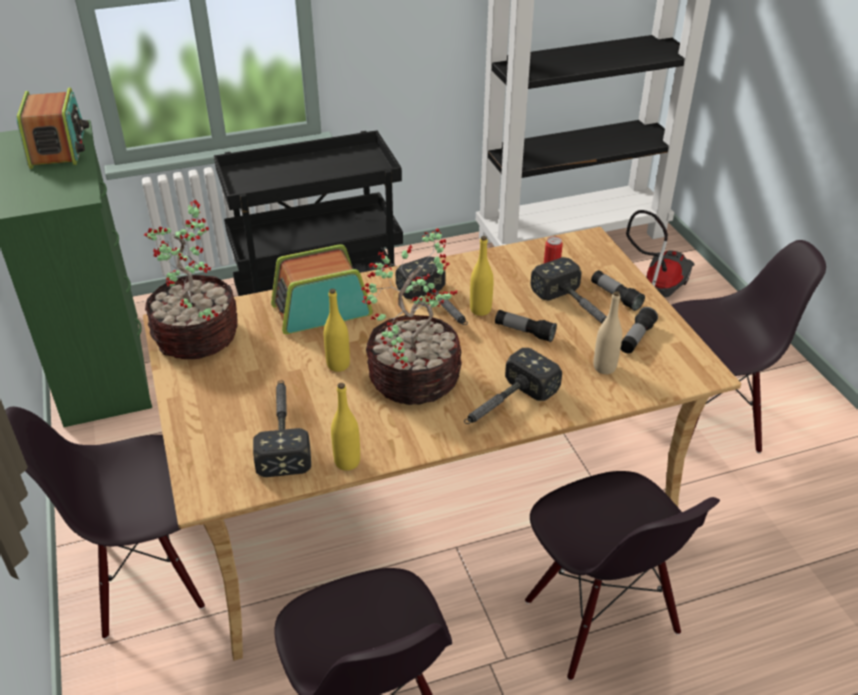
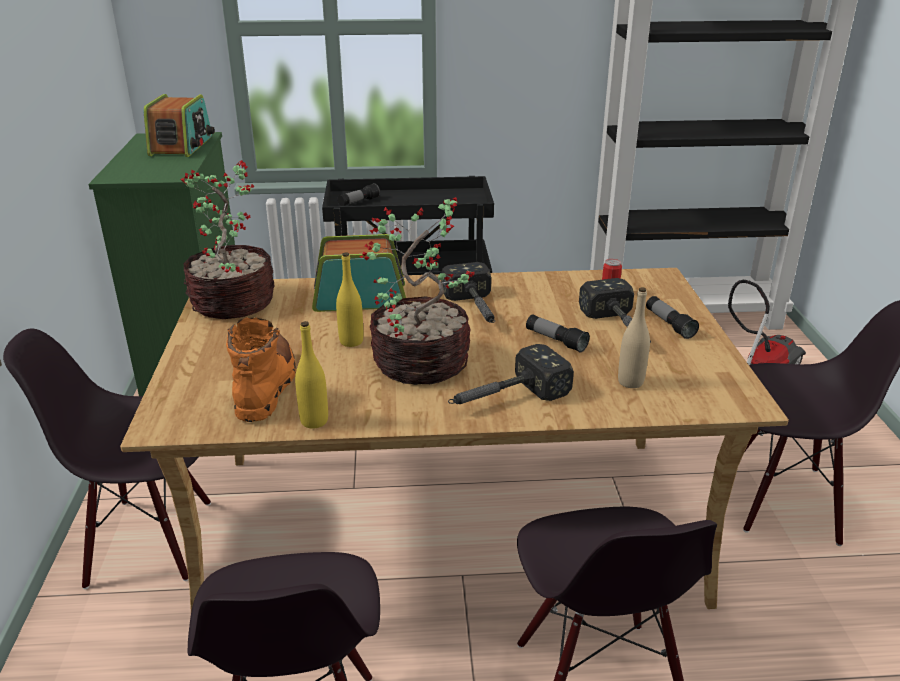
camera: 15 degrees right, 10 degrees down
hammer [253,381,311,477] -> orange boot [226,317,296,422]
yellow bottle [470,236,494,316] -> none
flashlight [621,307,658,353] -> flashlight moved to [338,183,380,206]

